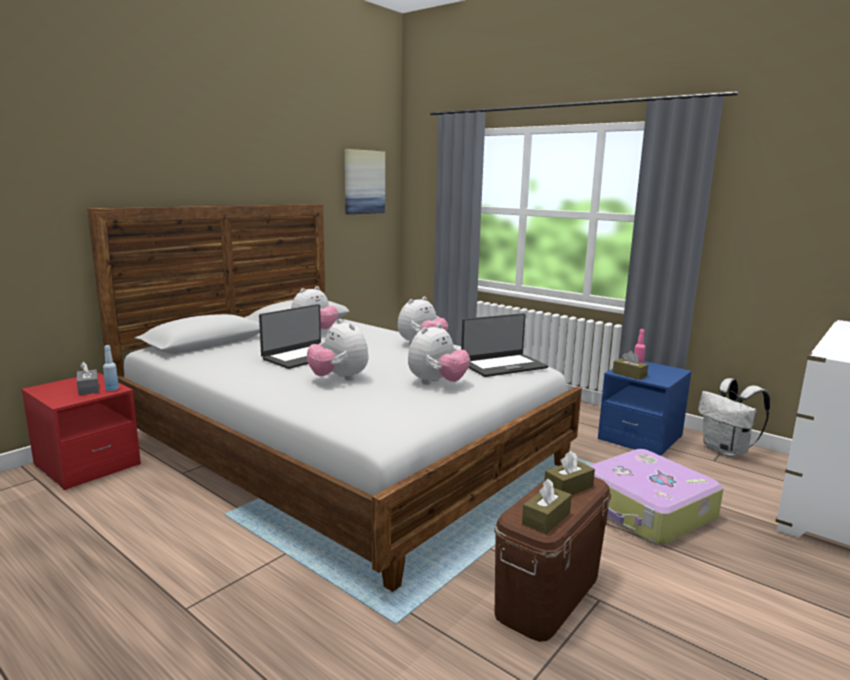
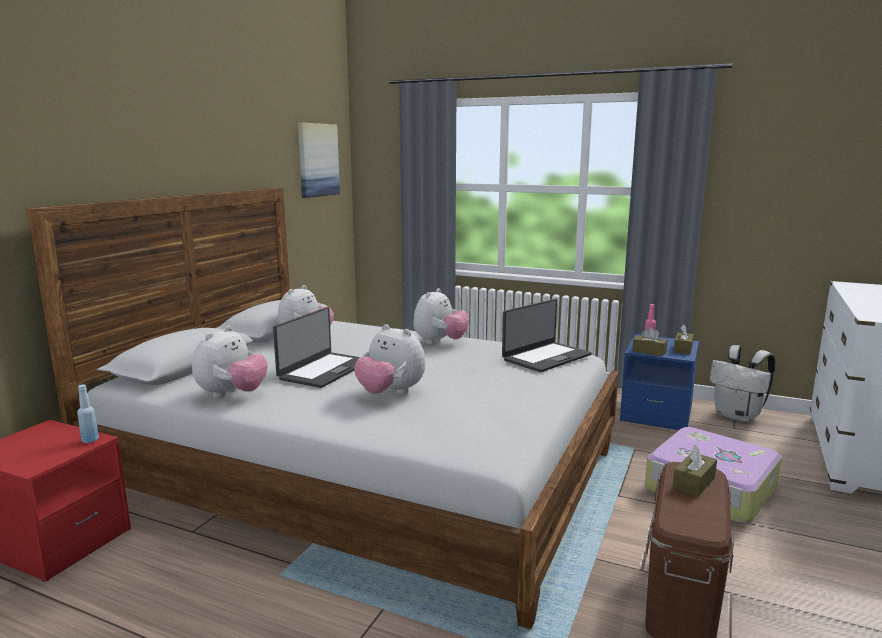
camera: 15 degrees left, 0 degrees up
grey tissue box [77,362,99,395] -> none
plush toy [408,323,470,385] -> plush toy moved to [192,326,268,398]
brown tissue box [522,479,572,534] -> brown tissue box moved to [674,325,694,354]

